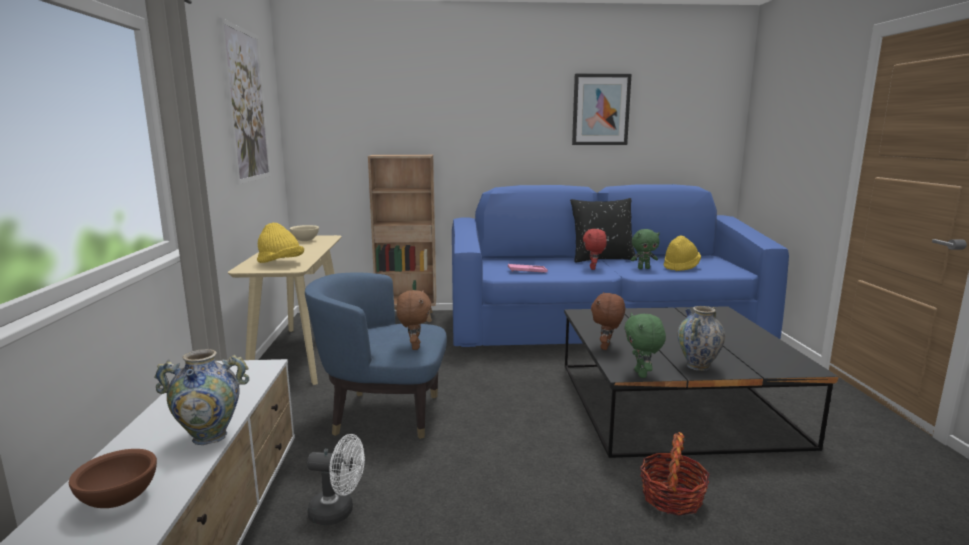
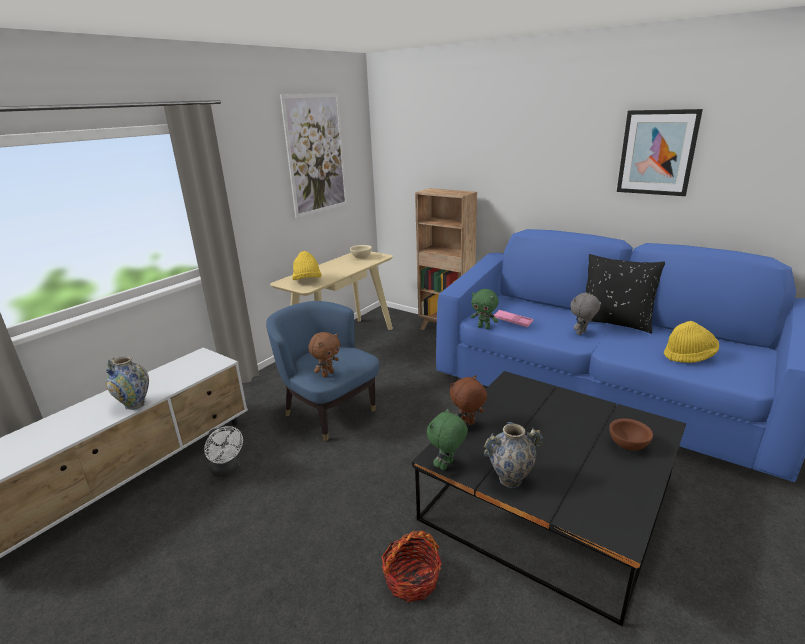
camera: 40 degrees right, 10 degrees up
brown bowl [69,449,157,508] -> brown bowl moved to [609,419,653,450]
red plush toy [583,229,607,270] -> grey plush toy [570,292,600,335]
green plush toy [631,229,660,269] -> green plush toy moved to [471,289,499,329]

